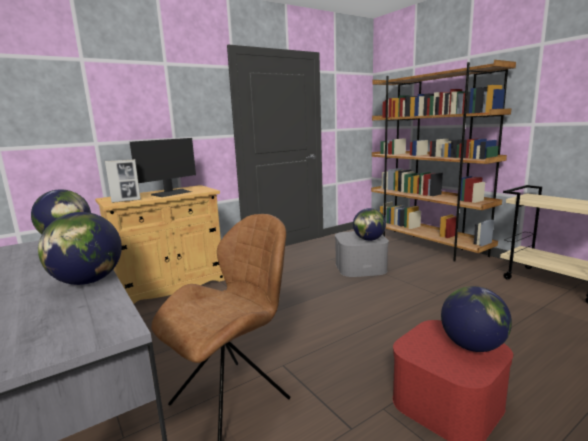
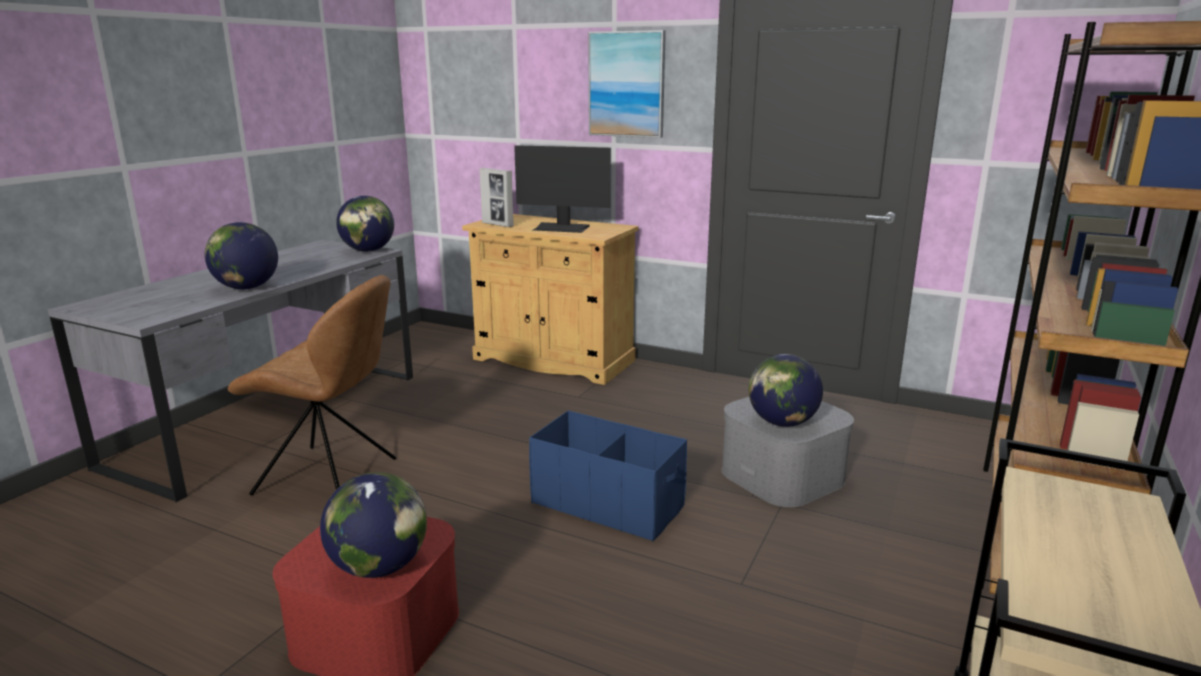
camera: 60 degrees right, 5 degrees up
none -> blue storage box [529,411,687,541]
none -> picture [588,30,666,138]

